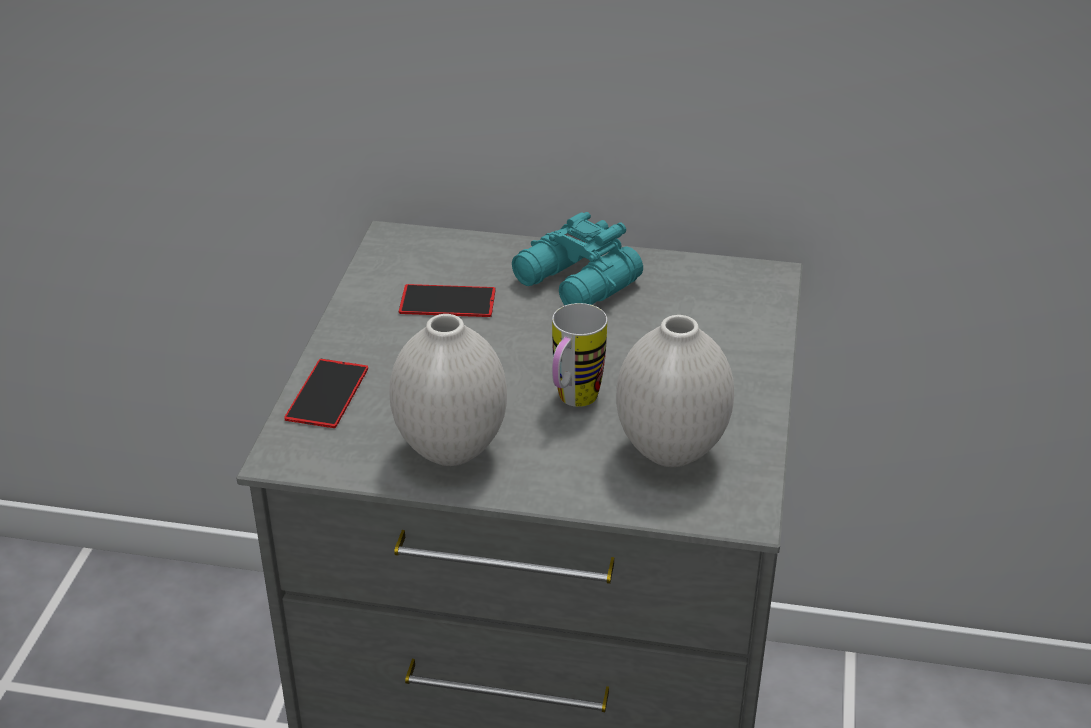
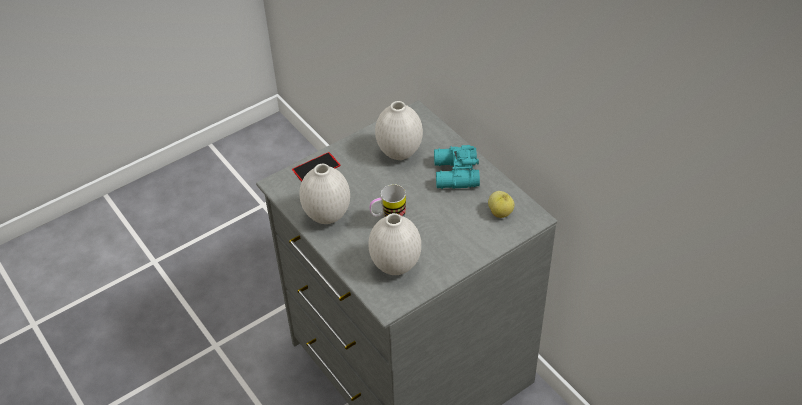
camera: 45 degrees right, 10 degrees up
phone [399,284,496,317] -> white vase [375,101,423,160]
none -> apple [488,191,514,218]

